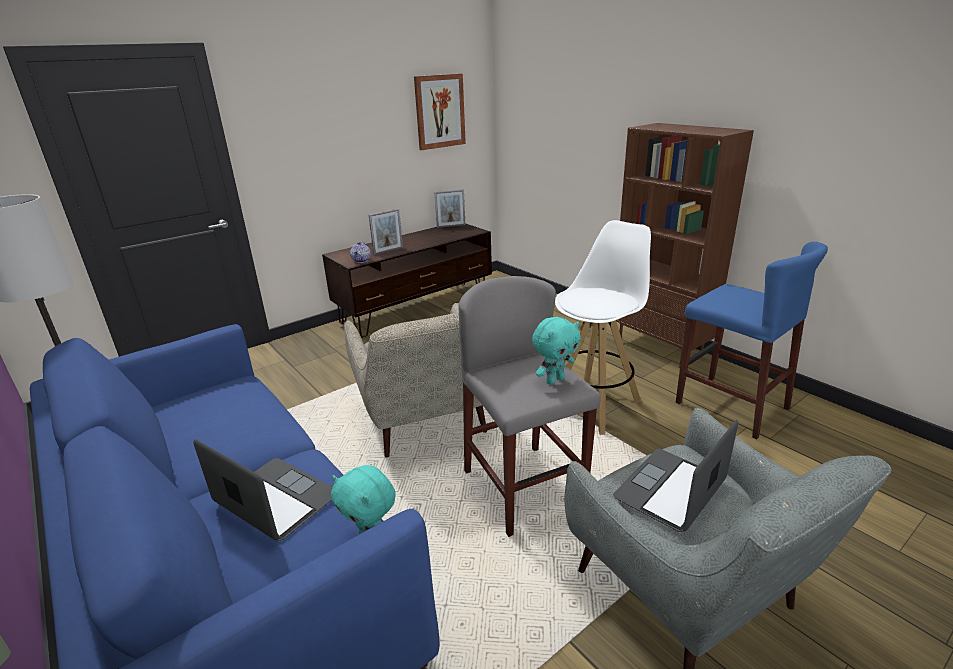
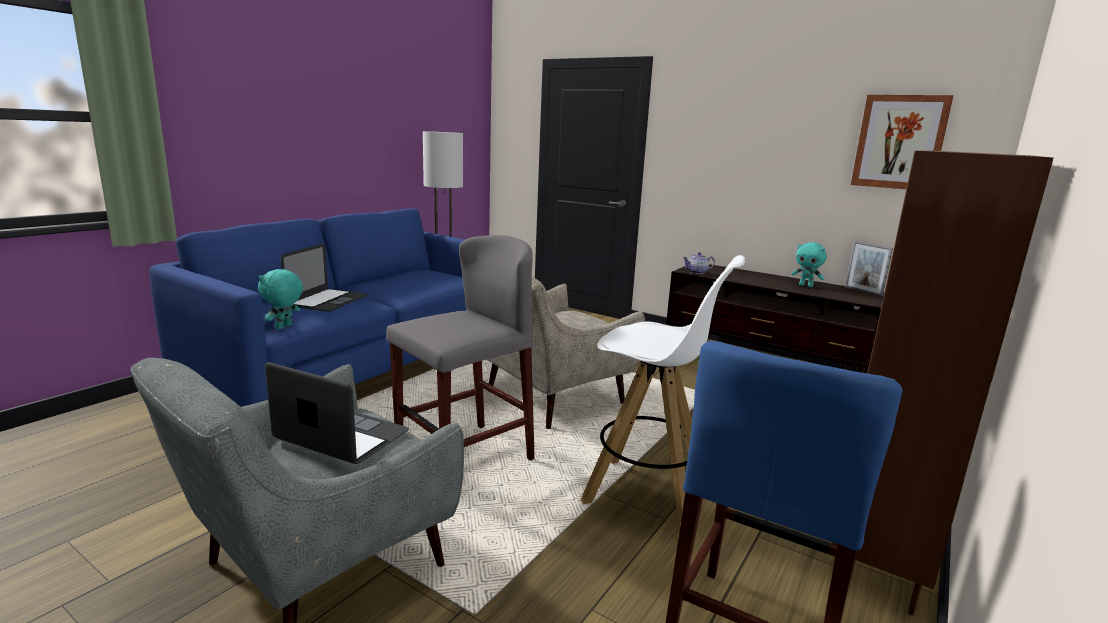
camera: 70 degrees right, 10 degrees down
picture frame [369,209,403,255] -> none
turquoise plush toy [532,317,581,385] -> turquoise plush toy moved to [792,242,827,287]

